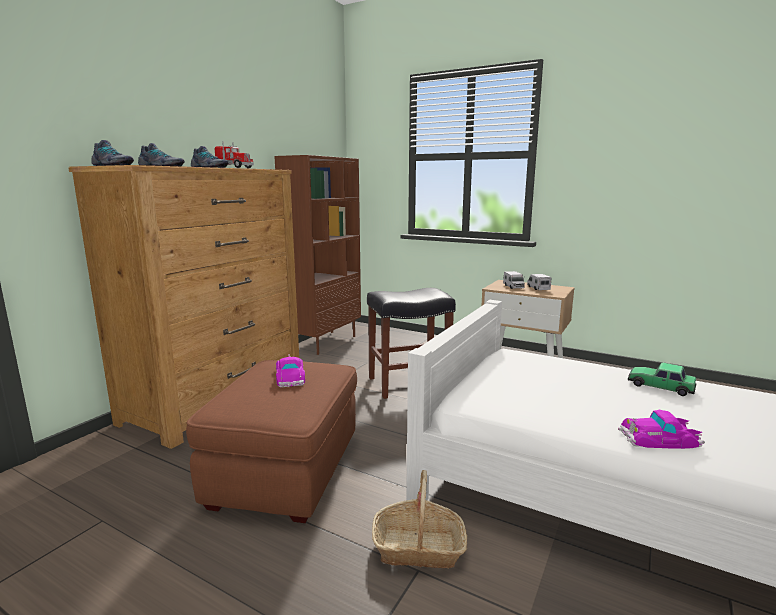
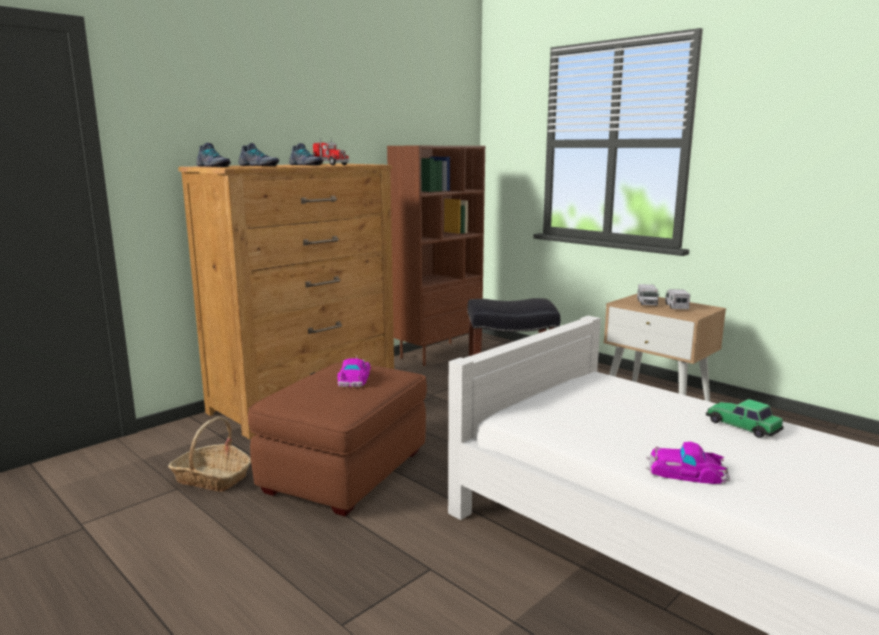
camera: 15 degrees right, 0 degrees up
basket [372,470,467,568] -> basket moved to [168,417,251,492]

